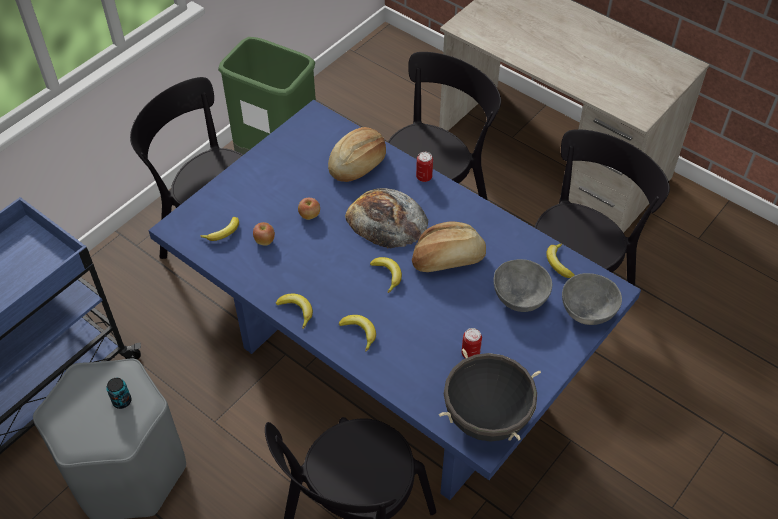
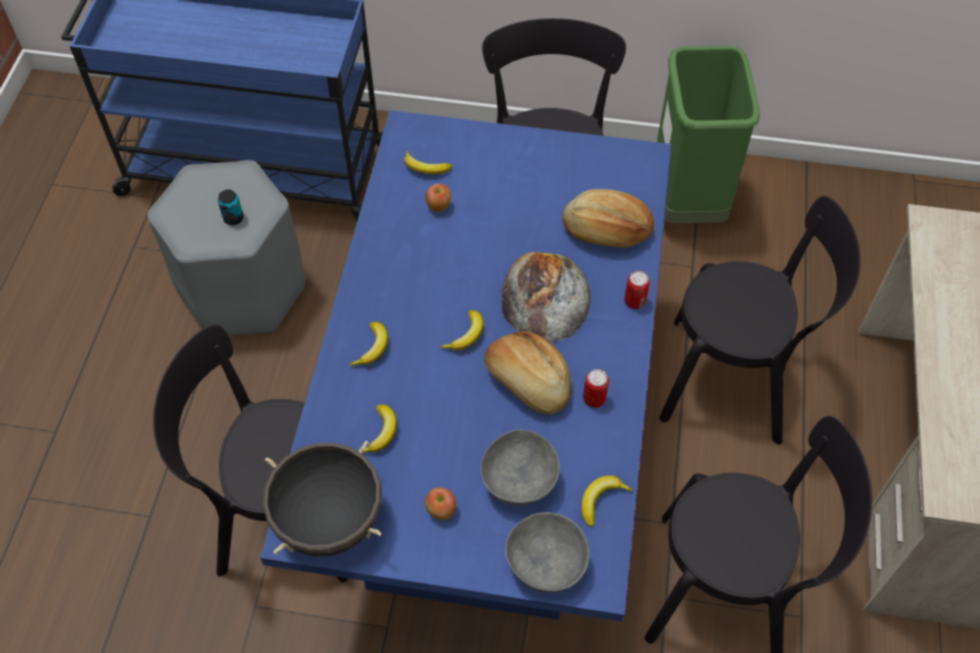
camera: 60 degrees right, 5 degrees up
banana [276,294,313,329] -> banana moved to [358,405,397,453]
apple [298,198,320,220] -> apple moved to [425,487,456,520]
can [462,328,482,359] -> can moved to [583,369,609,408]

